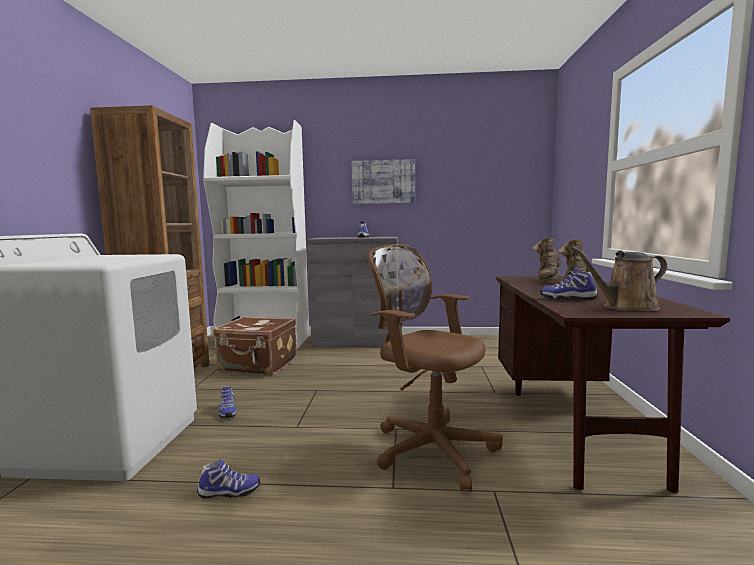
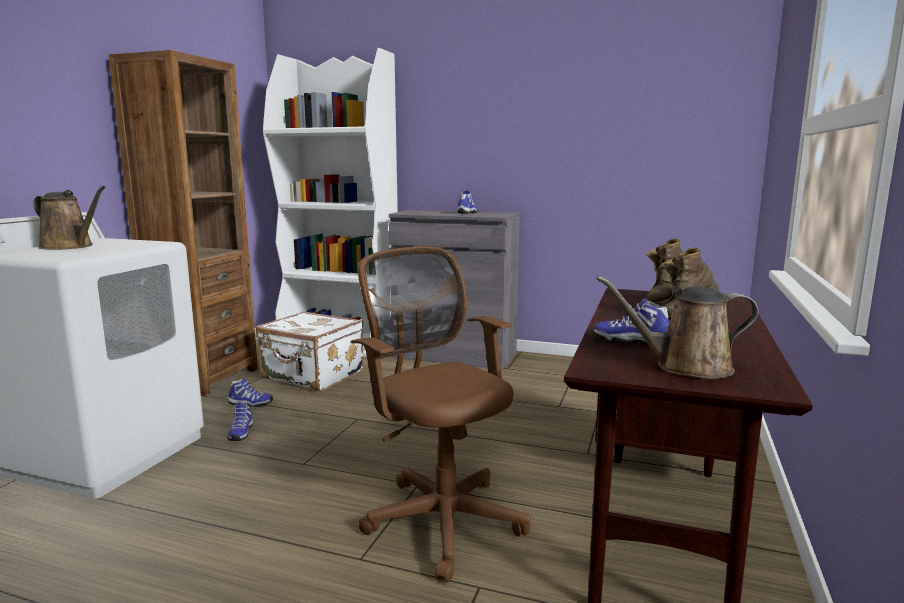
camera: 15 degrees right, 5 degrees up
shoe [197,459,260,499] -> shoe moved to [228,378,273,407]
brown suitcase [213,316,297,375] -> white suitcase [256,311,364,391]
picture [352,159,415,204] -> none
none -> brown watering can [33,186,106,250]

